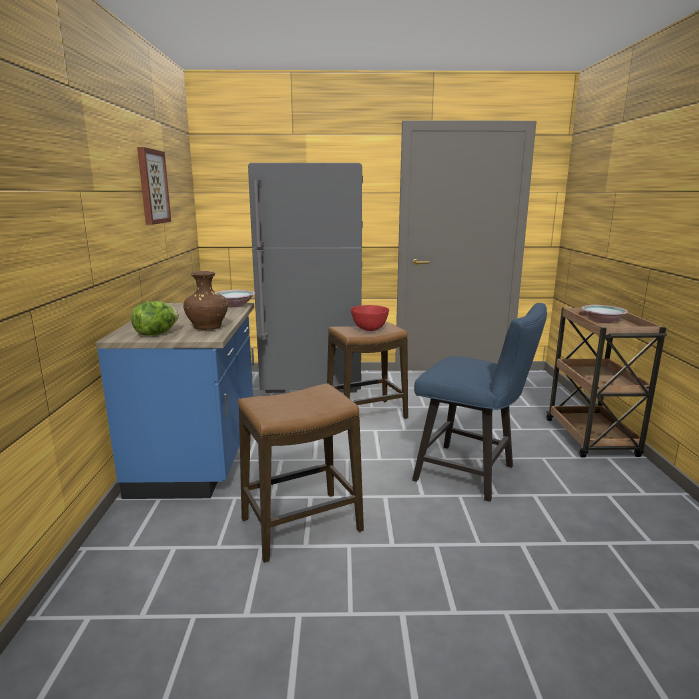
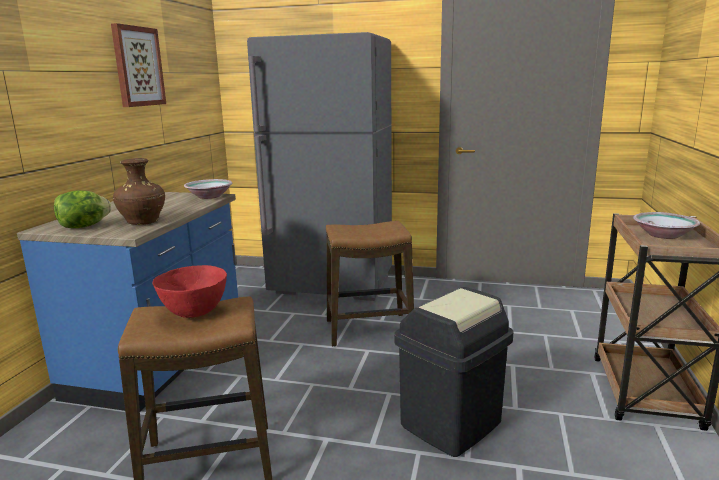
camera: 15 degrees right, 0 degrees up
red bowl [350,305,389,331] -> red bowl moved to [153,265,227,318]
blue chair [412,303,547,502] -> black trash can [395,287,514,457]

